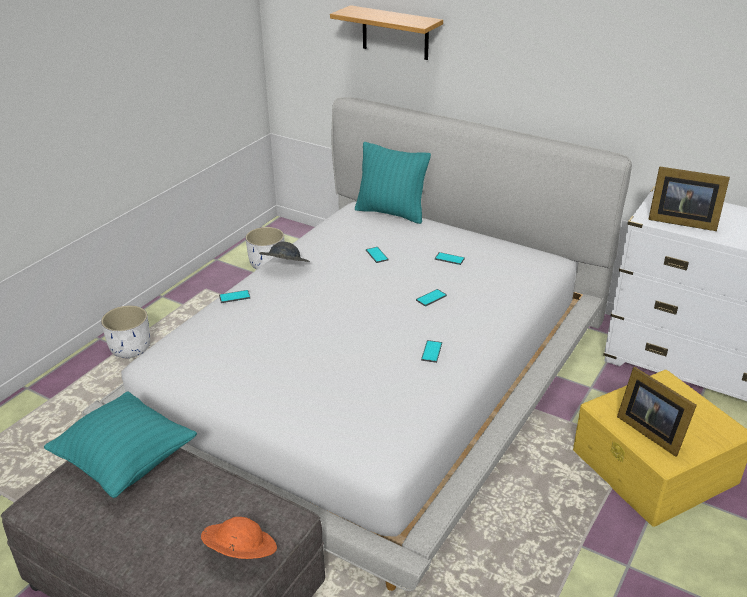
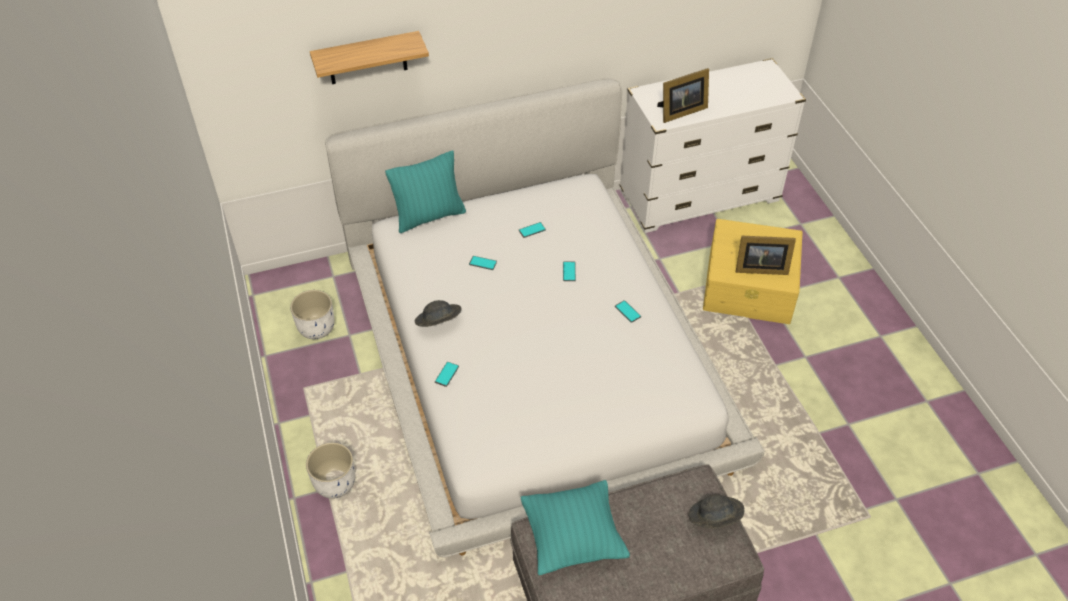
camera: 50 degrees left, 15 degrees up
orange hat [201,517,277,559] -> grey hat [688,494,744,529]

